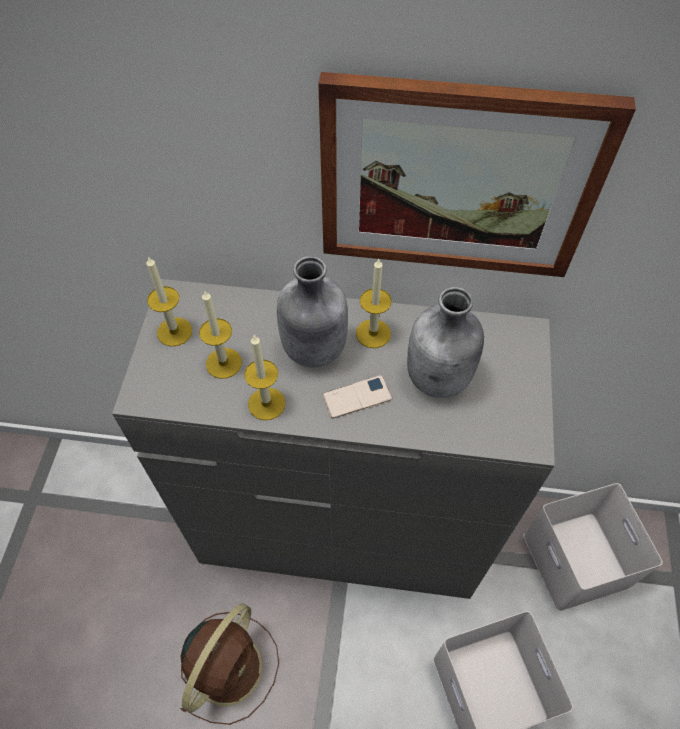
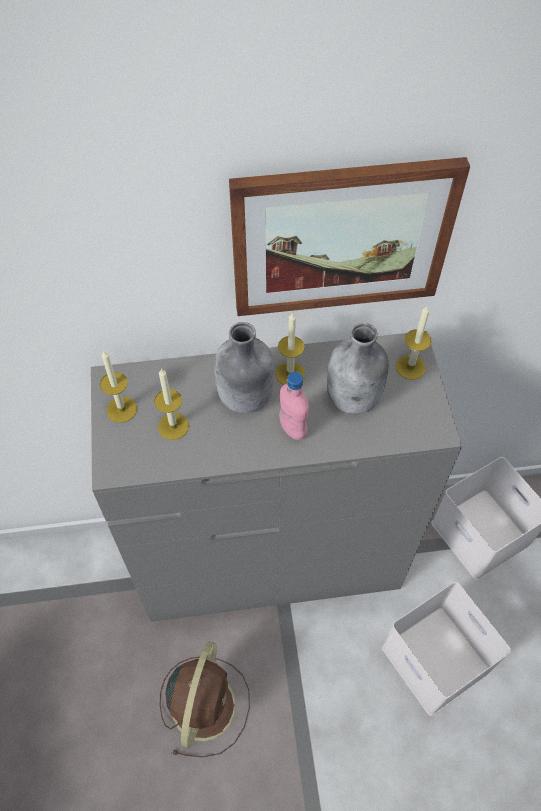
camera: 15 degrees left, 0 degrees up
candle [244,334,285,420] -> candle moved to [396,305,431,380]
phone [322,375,393,418] -> pink bottle [279,372,309,440]

